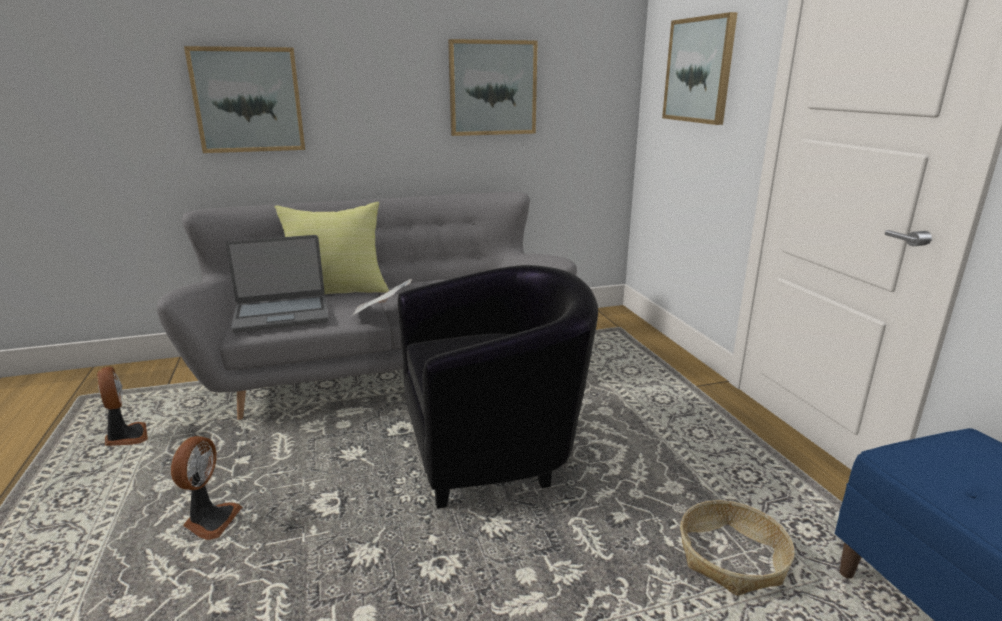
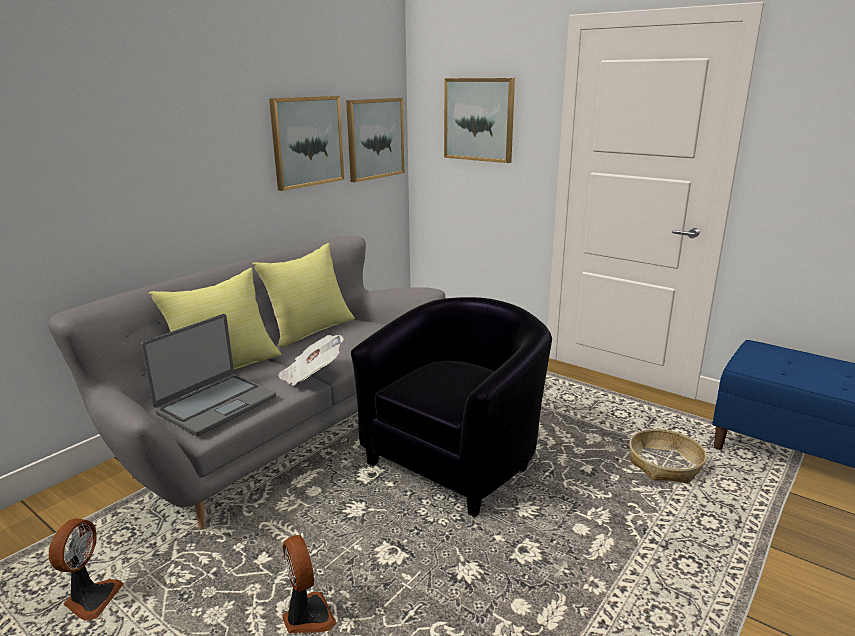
camera: 35 degrees left, 0 degrees up
fan [97,367,148,446] -> fan turned 75 degrees clockwise [49,518,123,621]
picture [184,46,305,153] -> picture moved to [346,98,404,182]
none -> yellow pillow [252,243,355,347]

